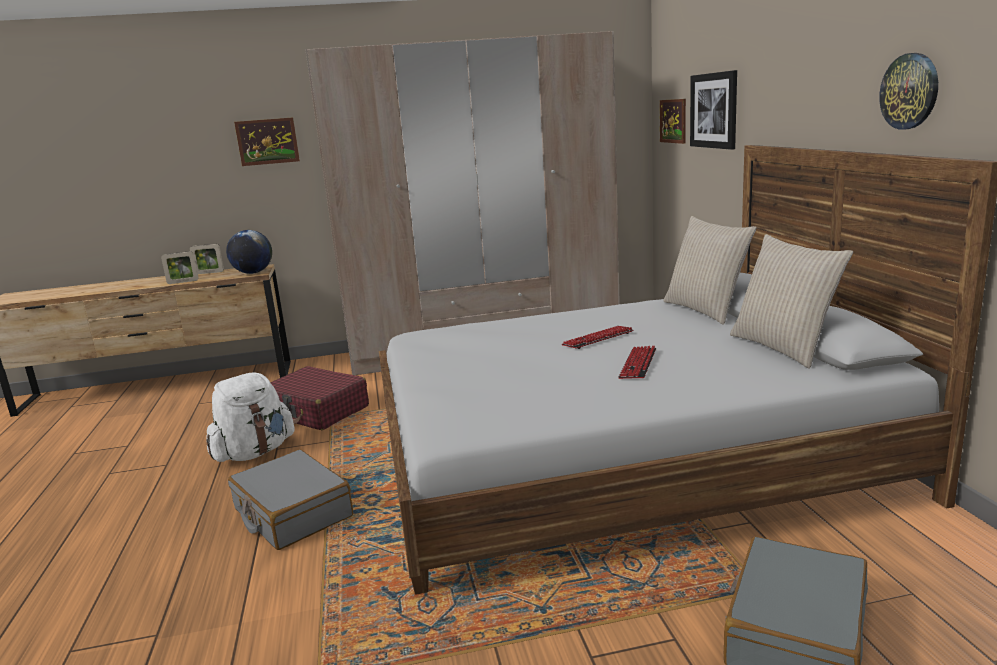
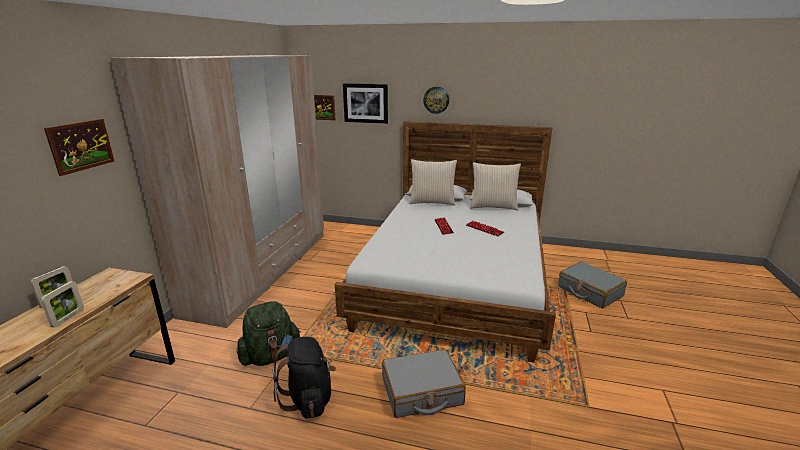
camera: 65 degrees left, 5 degrees up
white backpack [206,372,295,462] -> black backpack [273,337,336,419]
globe [226,230,272,274] -> none
red suitcase [270,366,369,430] -> green backpack [237,301,301,366]
wall clock [879,53,938,130] -> wall clock moved to [423,87,449,114]

